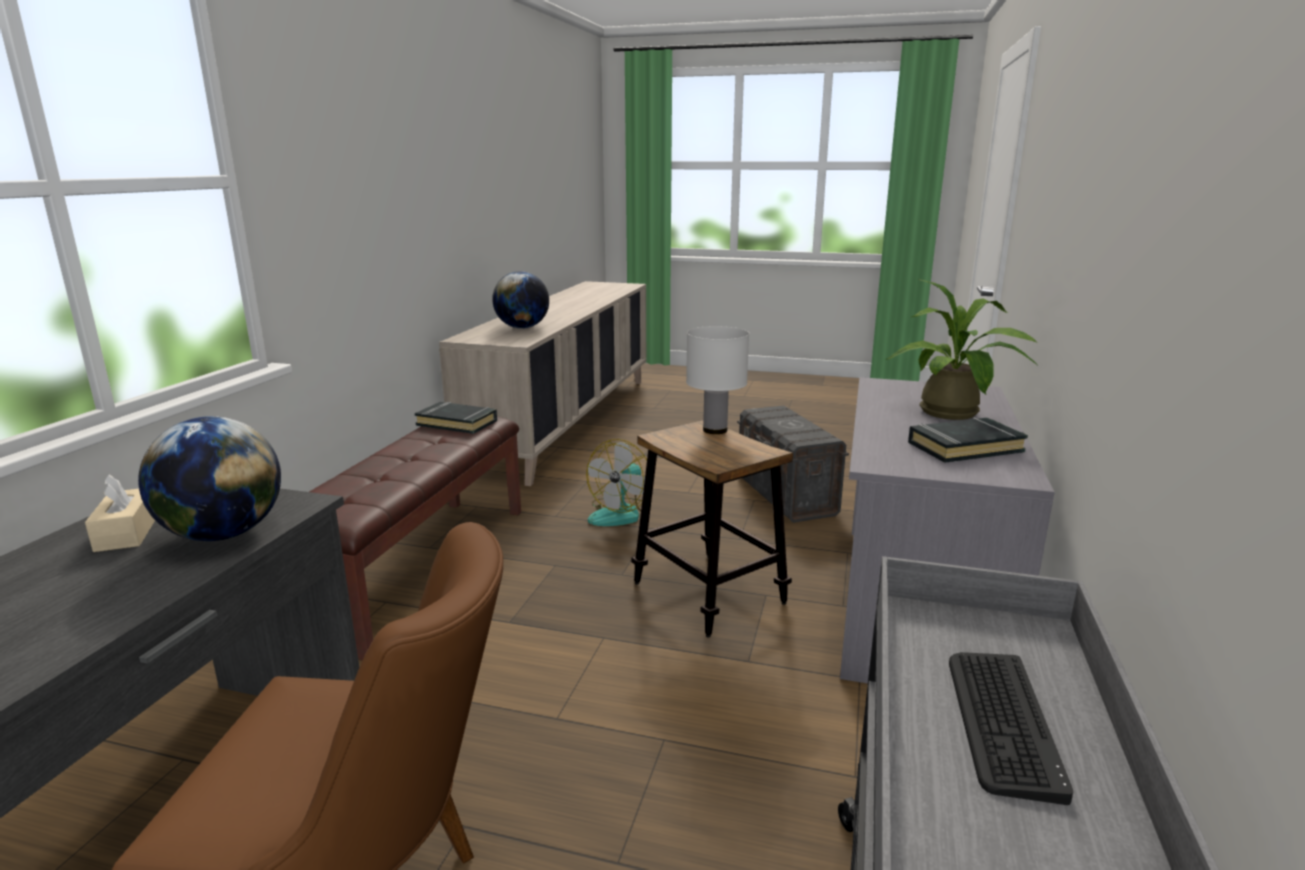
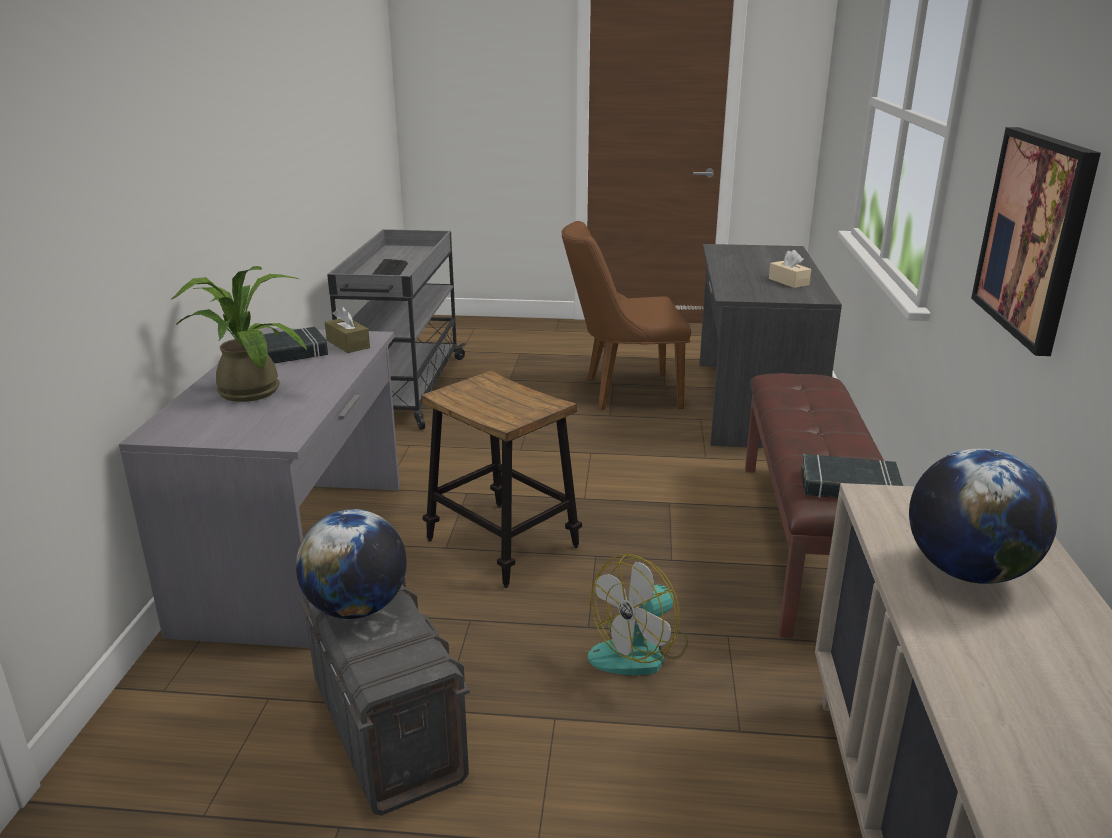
camera: 170 degrees right, 5 degrees up
globe [138,416,281,541] -> globe moved to [296,509,407,619]
fan [586,439,647,526] -> fan turned 150 degrees counterclockwise [588,554,688,676]
white table lamp [686,326,749,434] -> none
none -> brown tissue box [325,306,370,353]
none -> picture [971,127,1101,356]

